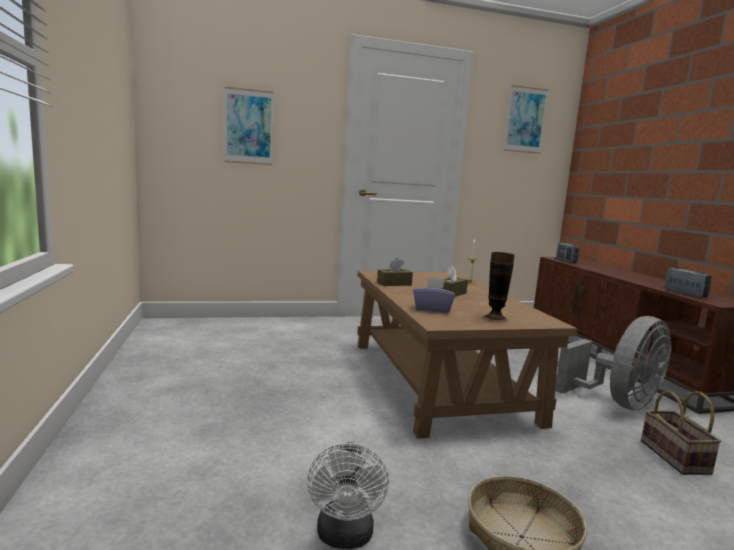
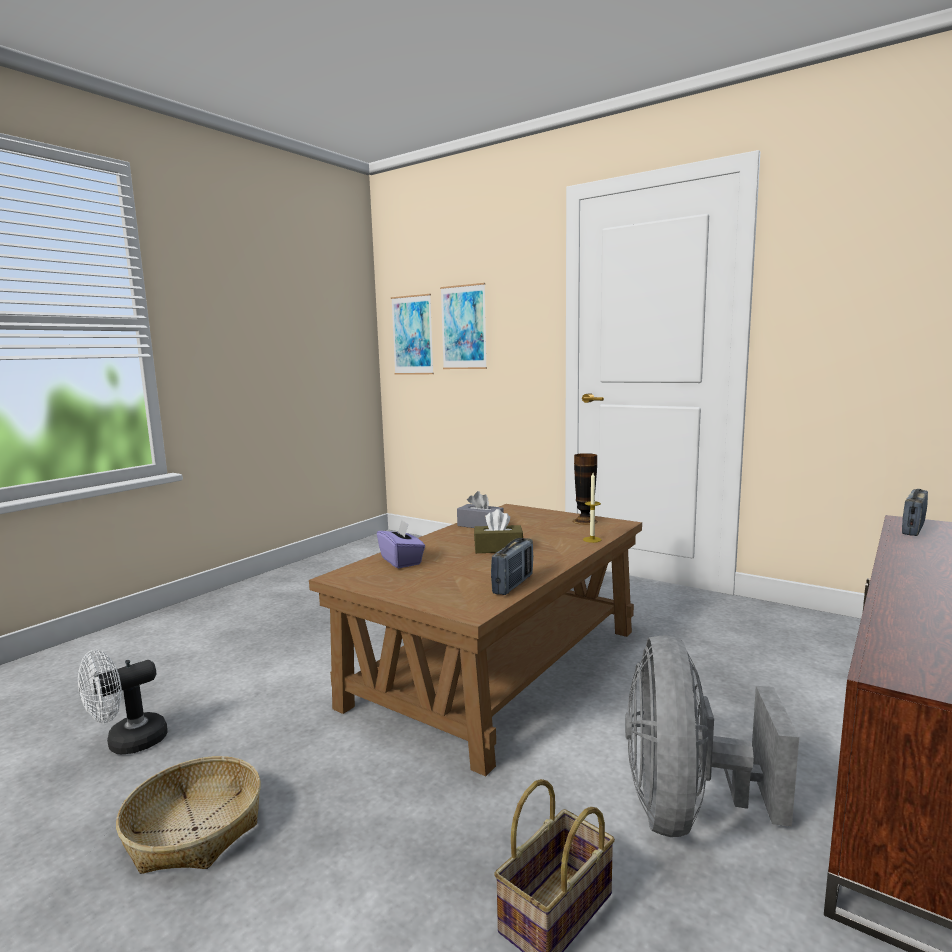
camera: 50 degrees right, 0 degrees up
brown tissue box [377,258,413,286] -> grey tissue box [457,491,503,528]
vase [483,252,515,322] -> vase moved to [572,453,598,525]
picture [504,85,549,154] -> picture moved to [391,294,434,374]
grey fan [555,316,671,411] -> grey fan turned 90 degrees clockwise [625,635,799,837]
radio [665,267,712,298] -> radio moved to [491,538,533,595]

